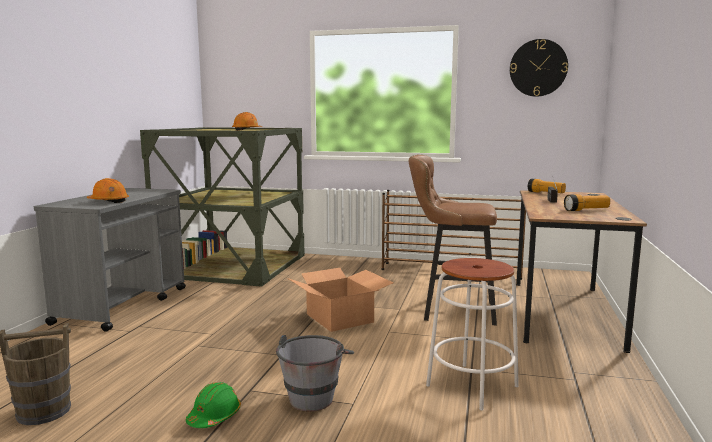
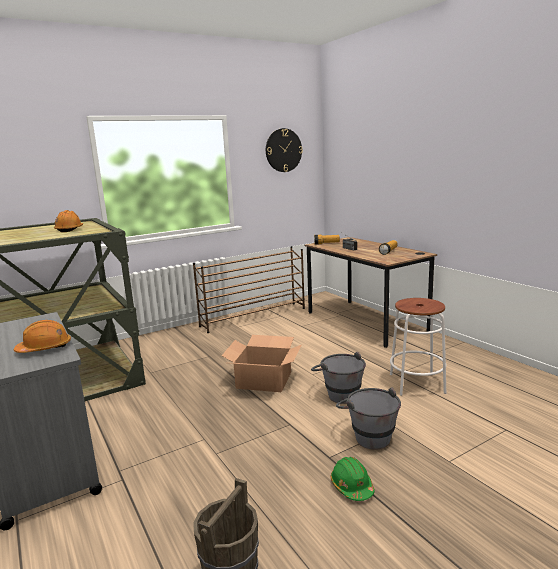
camera: 45 degrees left, 5 degrees up
brown stool [409,155,497,326] -> none
none -> grey bucket [311,352,366,404]

